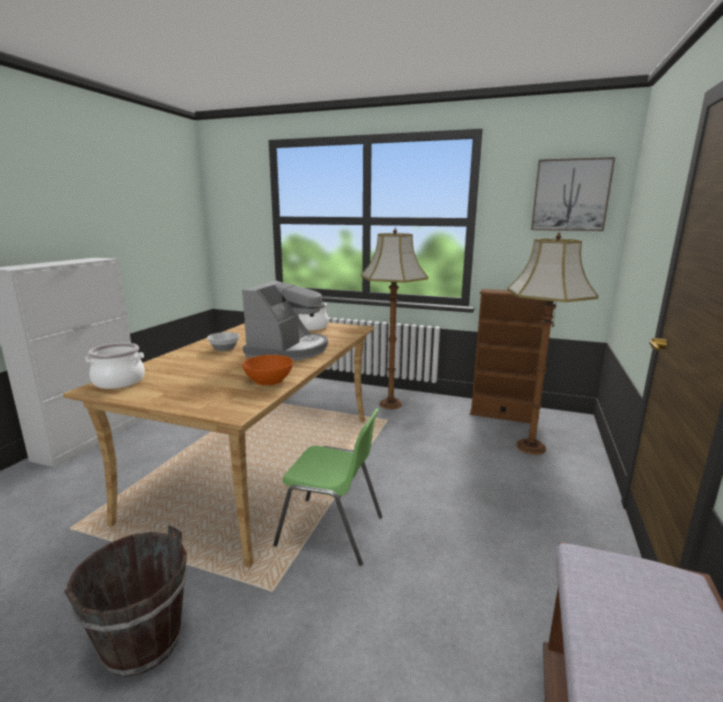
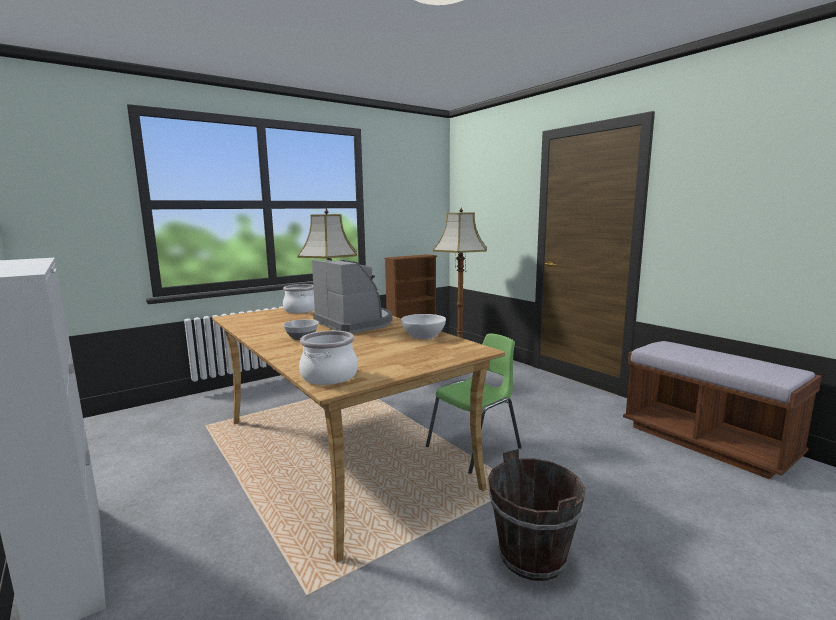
camera: 55 degrees left, 5 degrees down
orange bowl [242,355,293,386] -> white bowl [401,314,446,339]
picture [531,157,615,231] -> none

